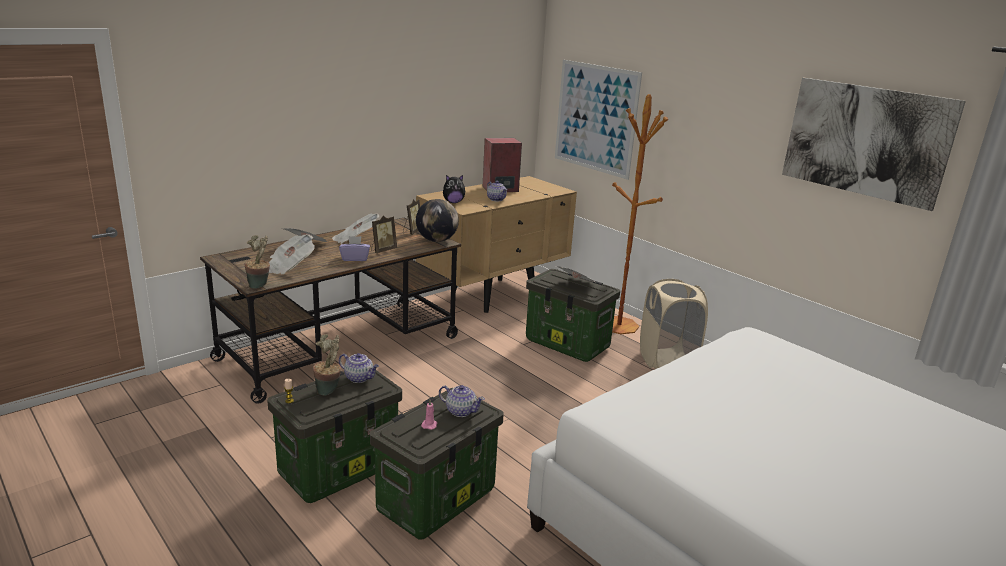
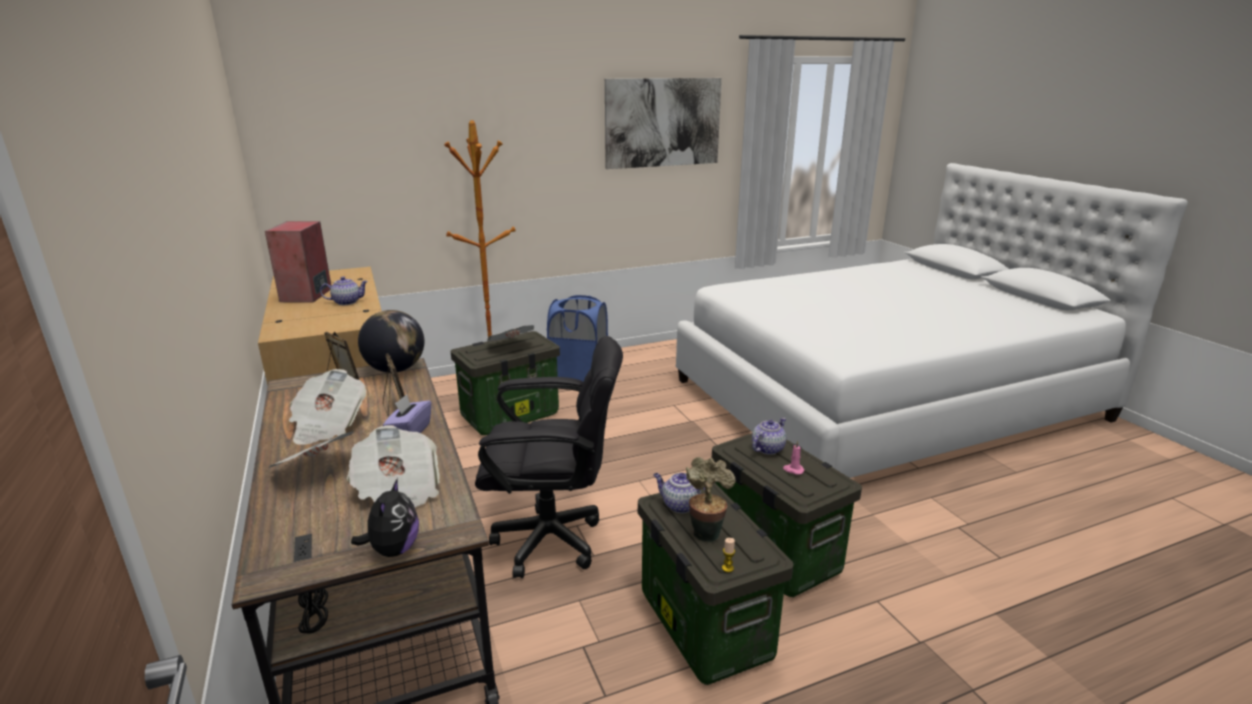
camera: 70 degrees left, 0 degrees up
potted plant [244,235,270,289] -> none
teapot [339,353,379,383] -> teapot turned 105 degrees counterclockwise [653,473,705,513]
plush toy [443,175,465,203] -> plush toy moved to [351,478,419,557]
picture [555,60,642,180] -> none
beige laundry basket [640,279,708,369] -> blue laundry basket [547,295,608,382]
none -> black office chair [475,336,623,578]

